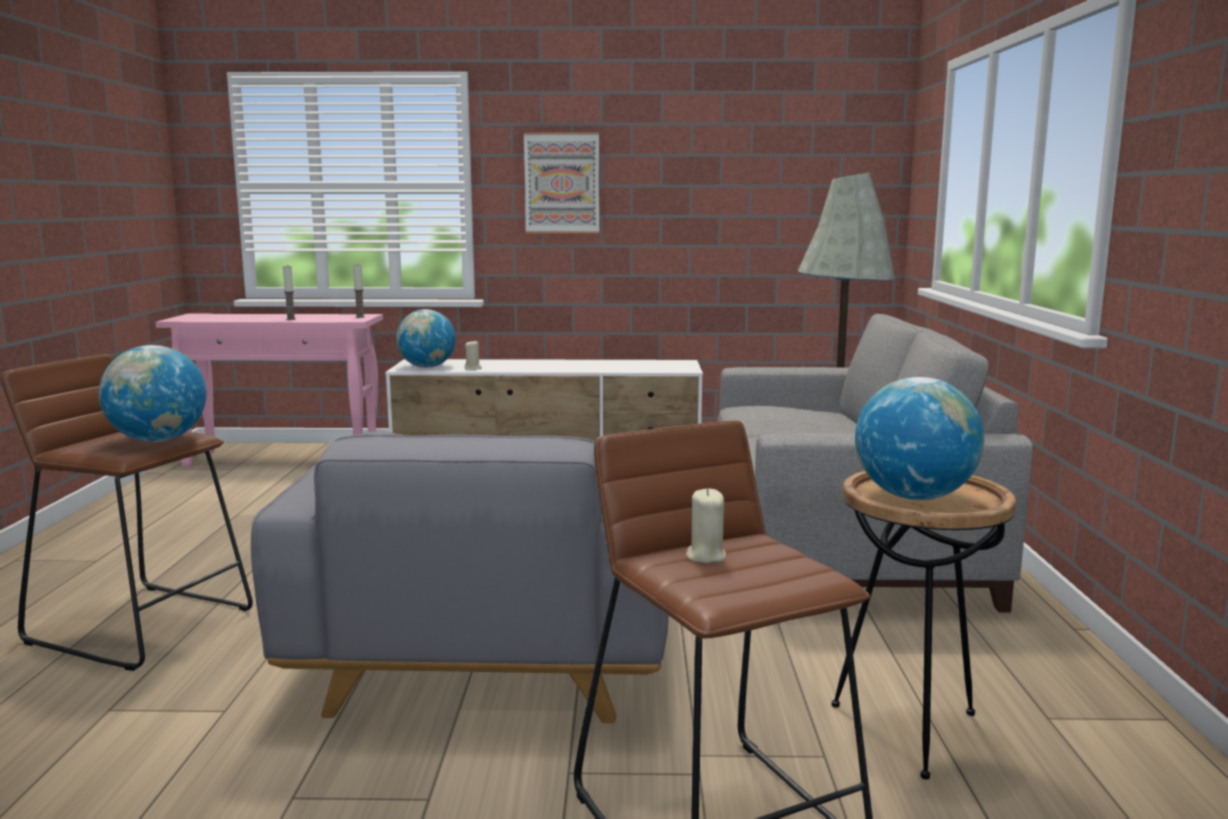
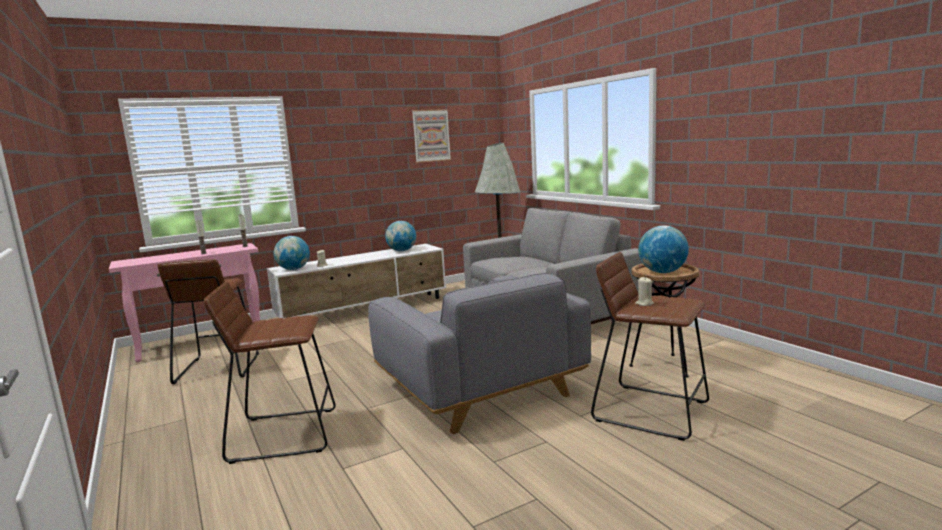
camera: 30 degrees left, 0 degrees up
globe [99,345,206,442] -> globe moved to [385,221,416,251]
picture [524,132,599,233] -> picture moved to [412,109,451,163]
none -> brown stool [157,259,259,384]

